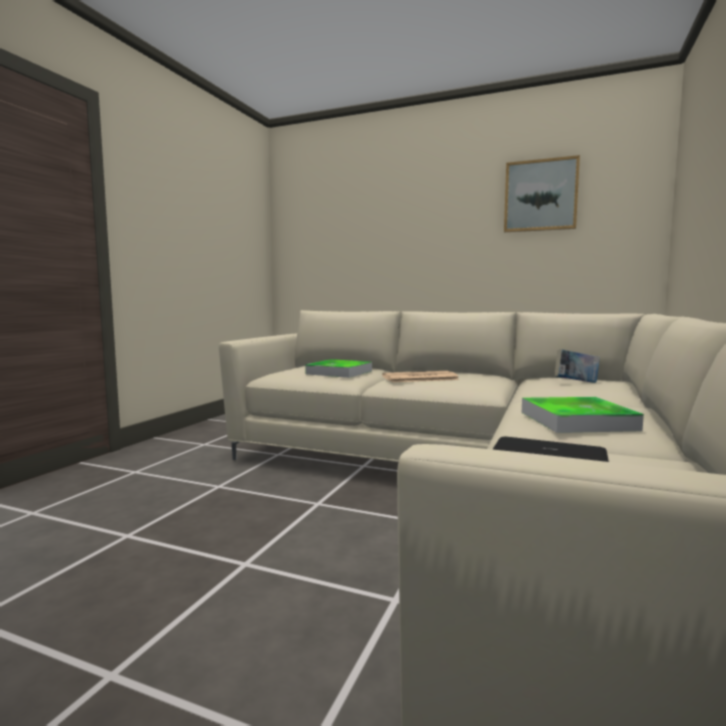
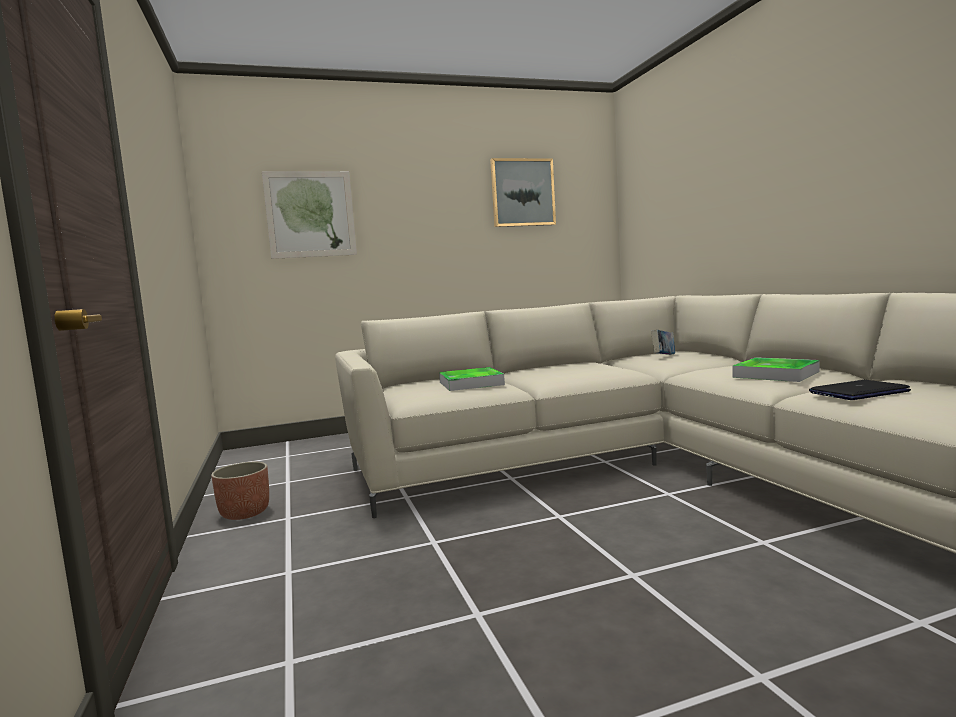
camera: 40 degrees left, 0 degrees up
newspaper [382,371,459,382] -> none
none -> planter [211,462,269,520]
none -> picture [262,171,357,259]

